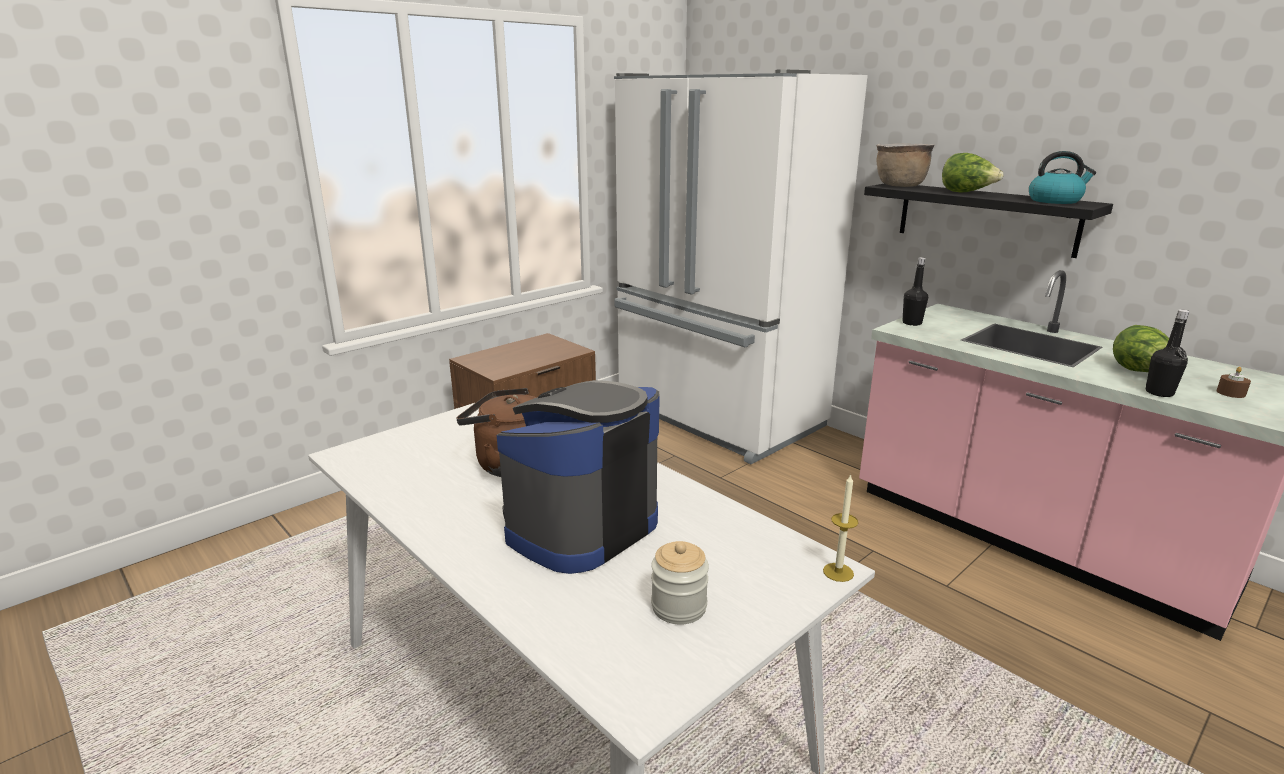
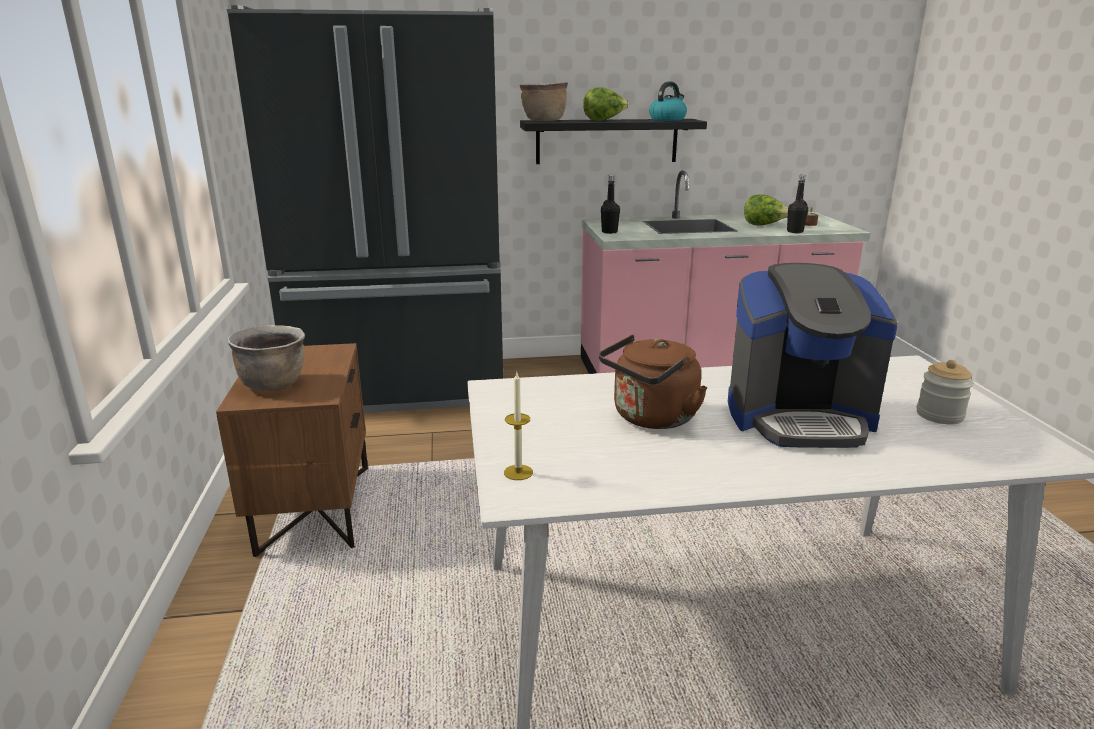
camera: 55 degrees left, 0 degrees up
coffee machine [497,380,659,574] -> coffee machine turned 75 degrees counterclockwise [728,263,898,448]
white fridge [614,70,868,464] -> black fridge [227,5,503,413]
candle [823,474,858,582] -> candle moved to [504,372,533,480]
none -> brown cooking pot [227,325,305,391]

